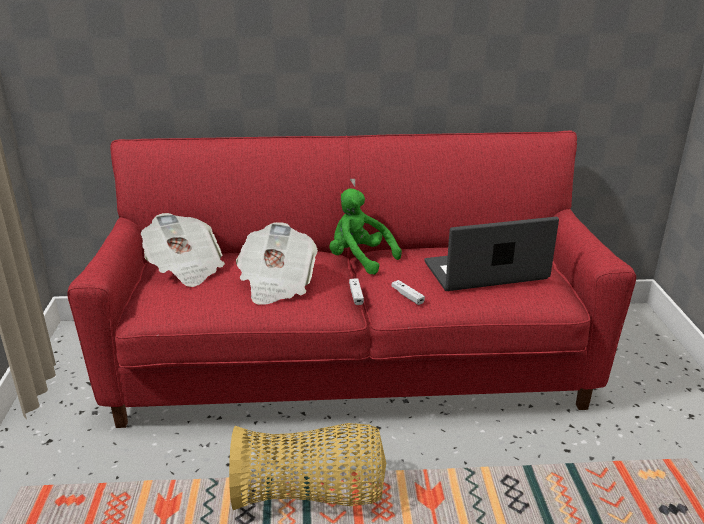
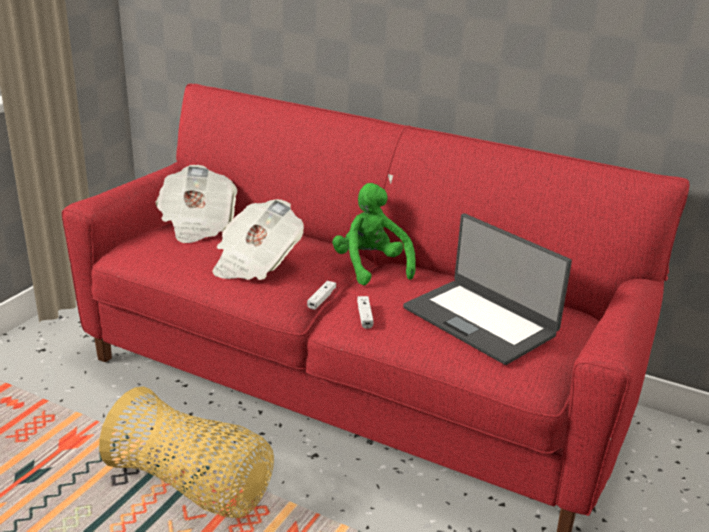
camera: 30 degrees right, 0 degrees up
laptop [424,217,559,291] -> laptop turned 150 degrees counterclockwise [403,213,572,365]

